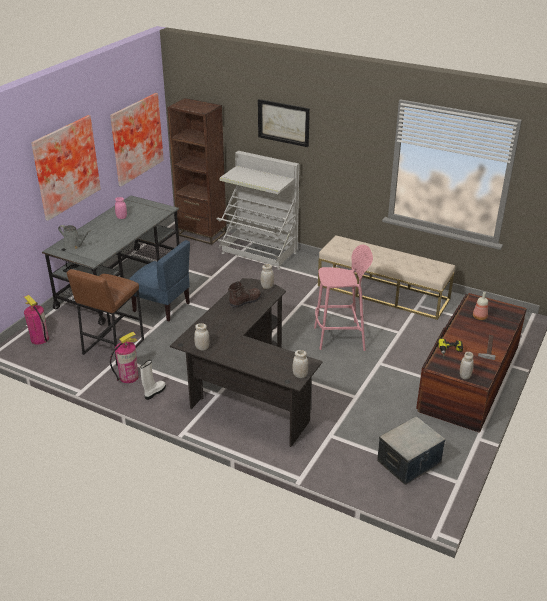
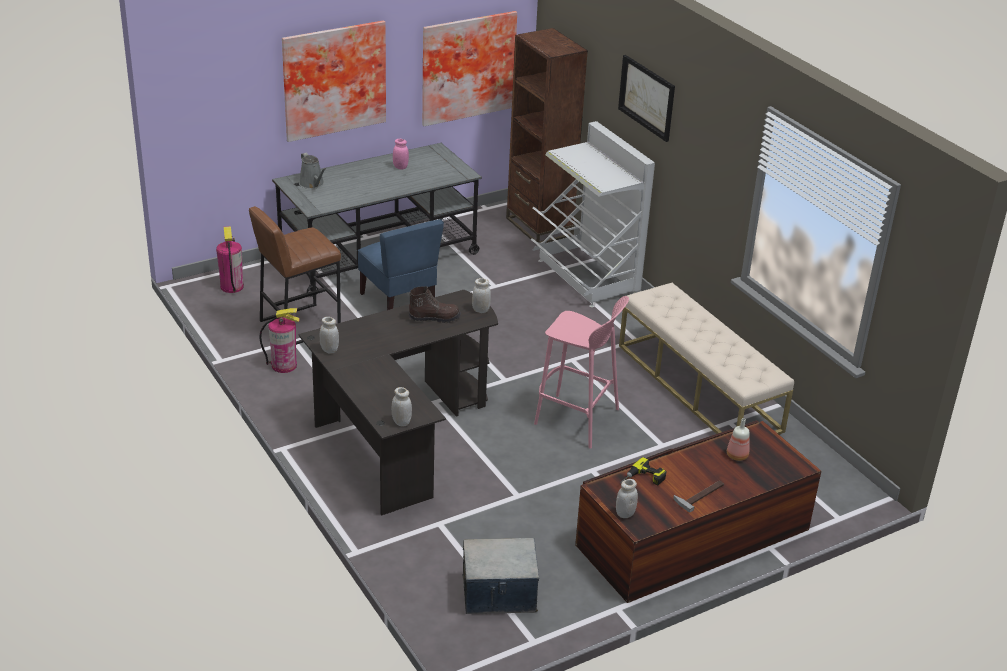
camera: 30 degrees right, 0 degrees up
white boot [140,360,166,400] -> none

